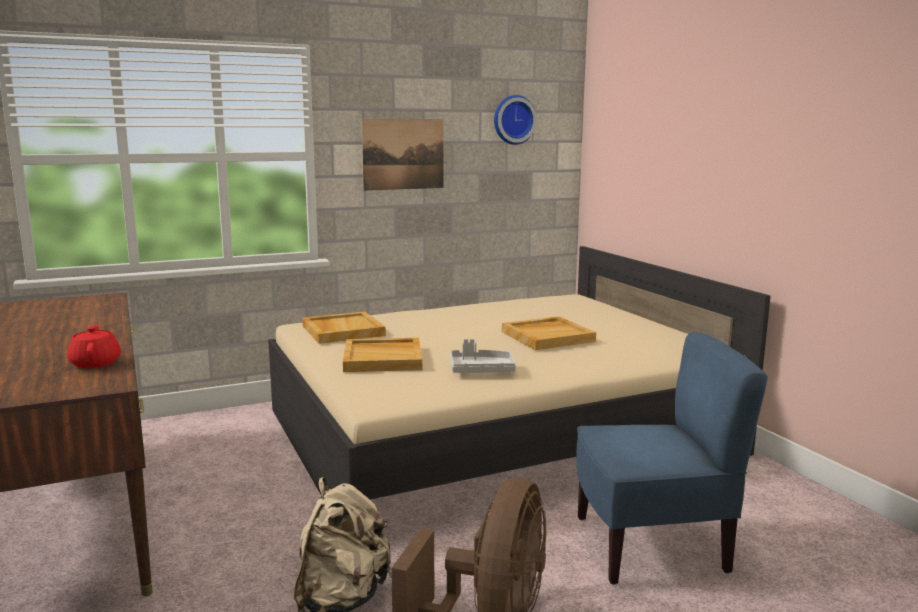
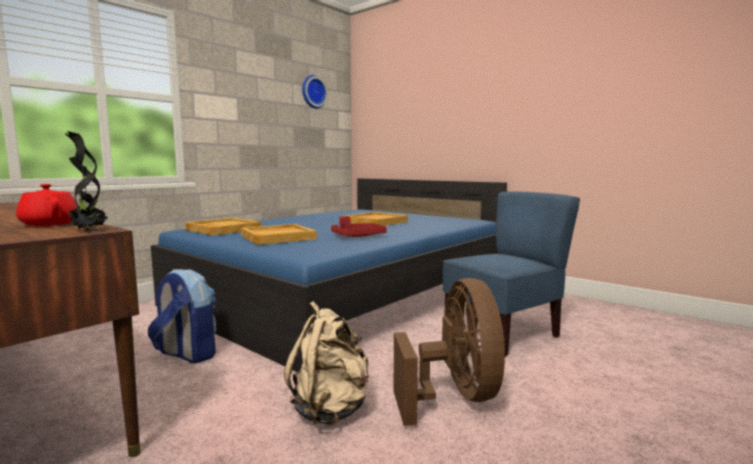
camera: 25 degrees left, 5 degrees down
beige bed [268,246,771,500] -> blue bed [151,178,507,372]
picture [361,119,443,191] -> none
grey tray [450,339,516,373] -> red tray [331,216,387,237]
none -> potted plant [65,131,108,230]
none -> backpack [148,269,216,363]

